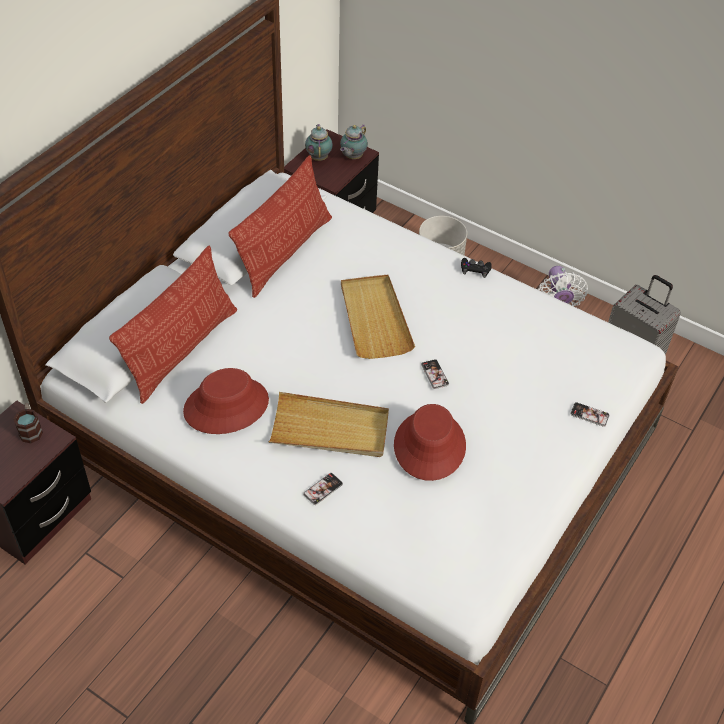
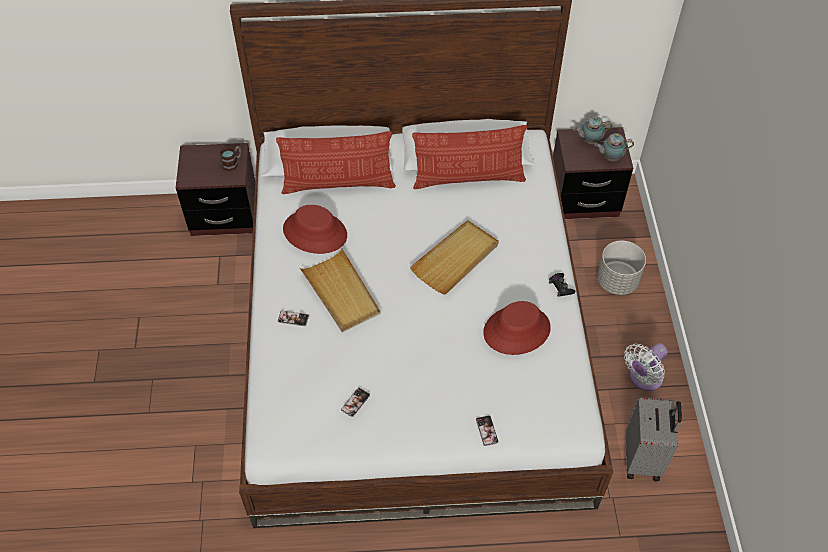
camera: 55 degrees right, 5 degrees up
teapot [305,124,333,161] -> teapot turned 150 degrees counterclockwise [574,116,612,144]
red hat [394,404,466,481] -> red hat moved to [483,301,551,355]
phone [421,359,449,389] -> phone moved to [341,388,370,417]

